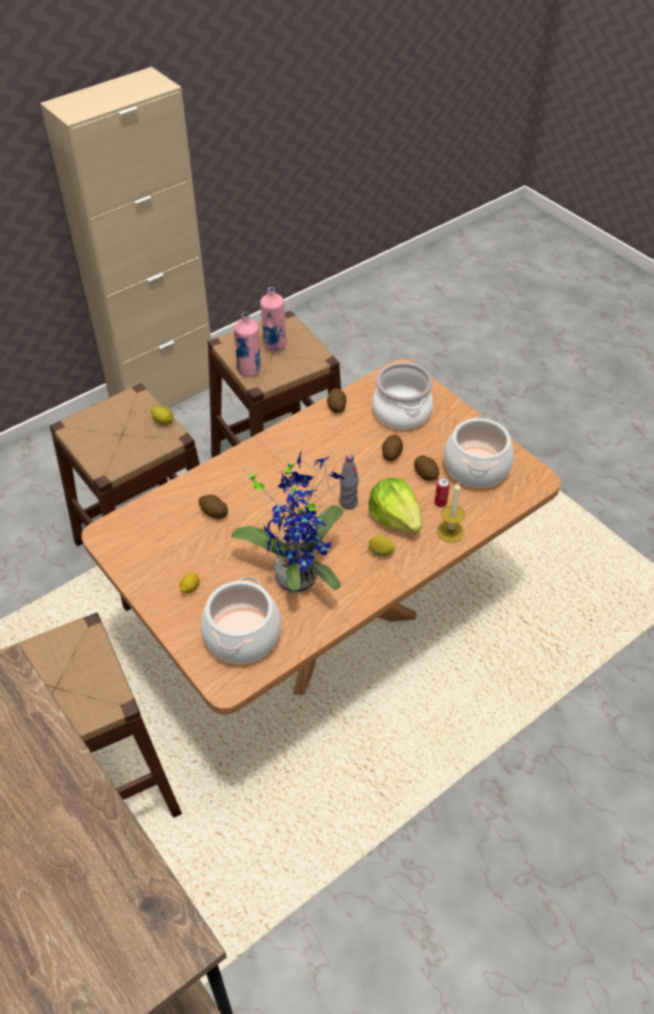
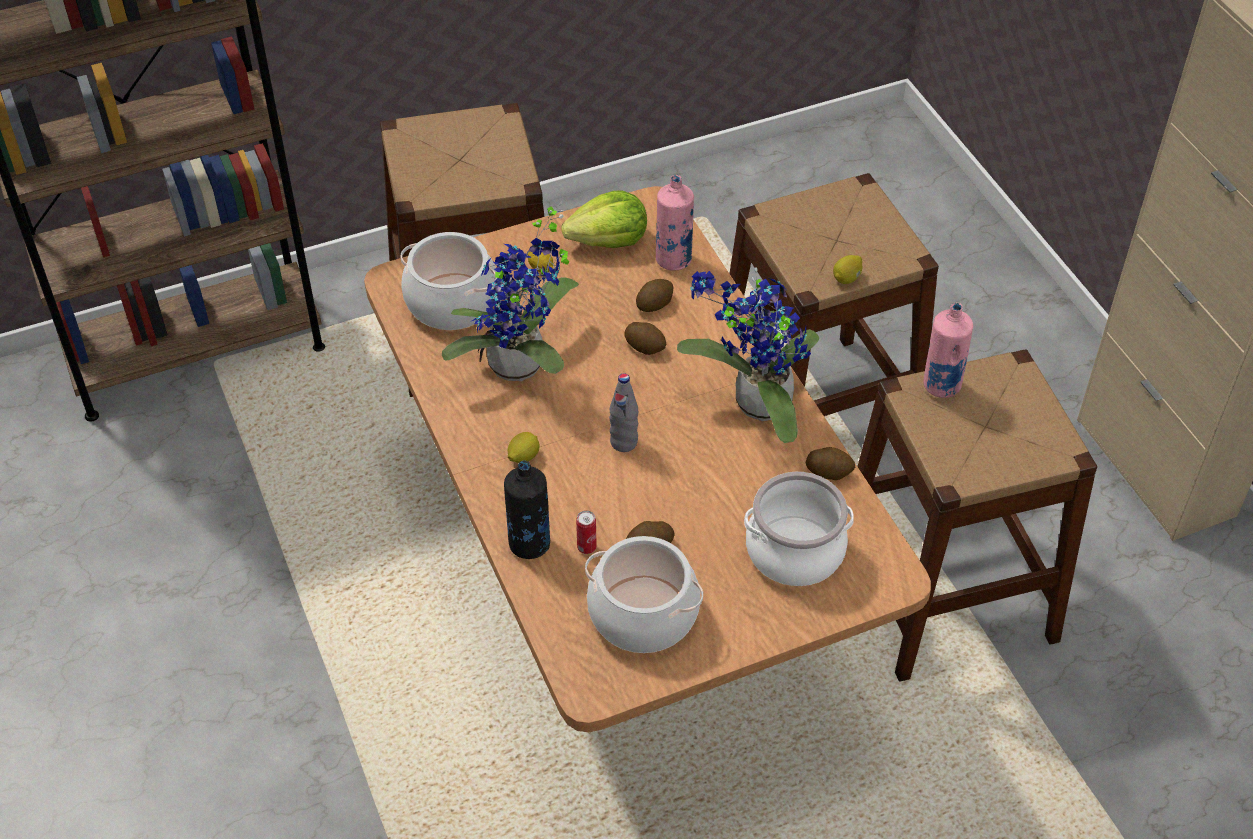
camera: 105 degrees right, 0 degrees up
pink bottle [260,287,287,351] -> pink bottle moved to [656,175,694,271]
lettuce [369,478,422,533] -> lettuce moved to [562,190,647,248]
potato [382,435,403,461] -> potato moved to [624,322,666,355]
candle [437,483,465,542] -> black bottle [504,460,550,559]
none -> potted plant [677,267,819,443]

